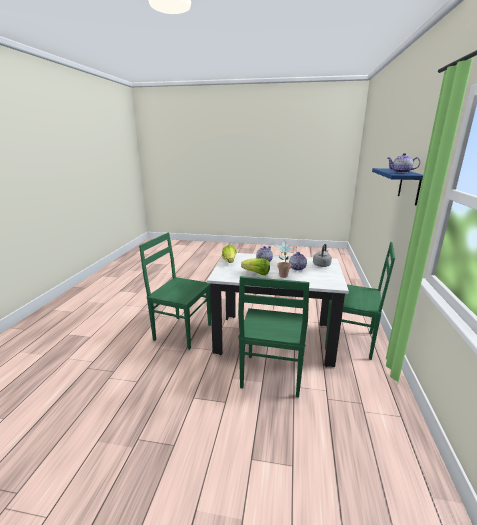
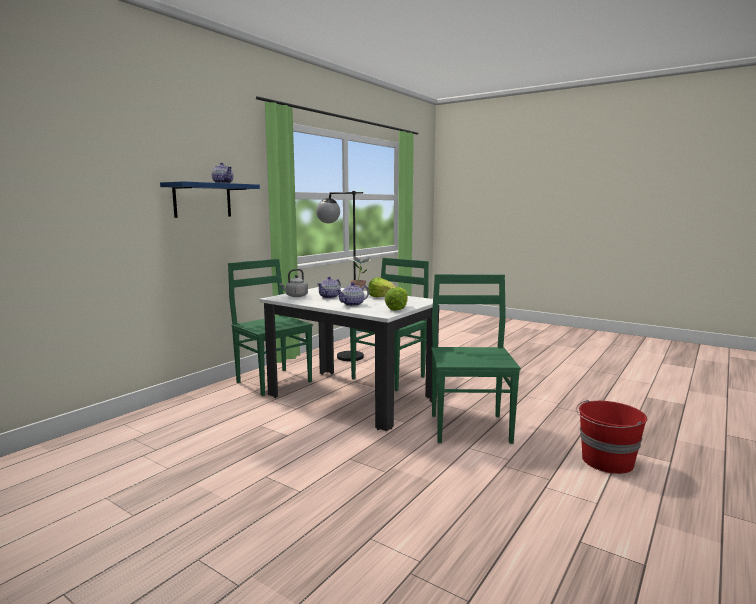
camera: 155 degrees left, 10 degrees down
green chair [139,232,211,350] -> green chair turned 135 degrees counterclockwise [431,274,521,444]
none -> black floor lamp [316,191,364,361]
none -> red bucket [576,400,647,474]

